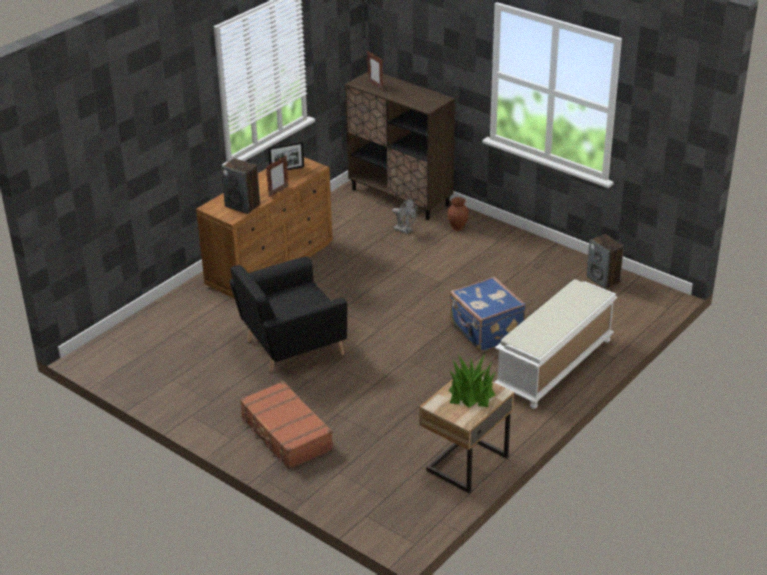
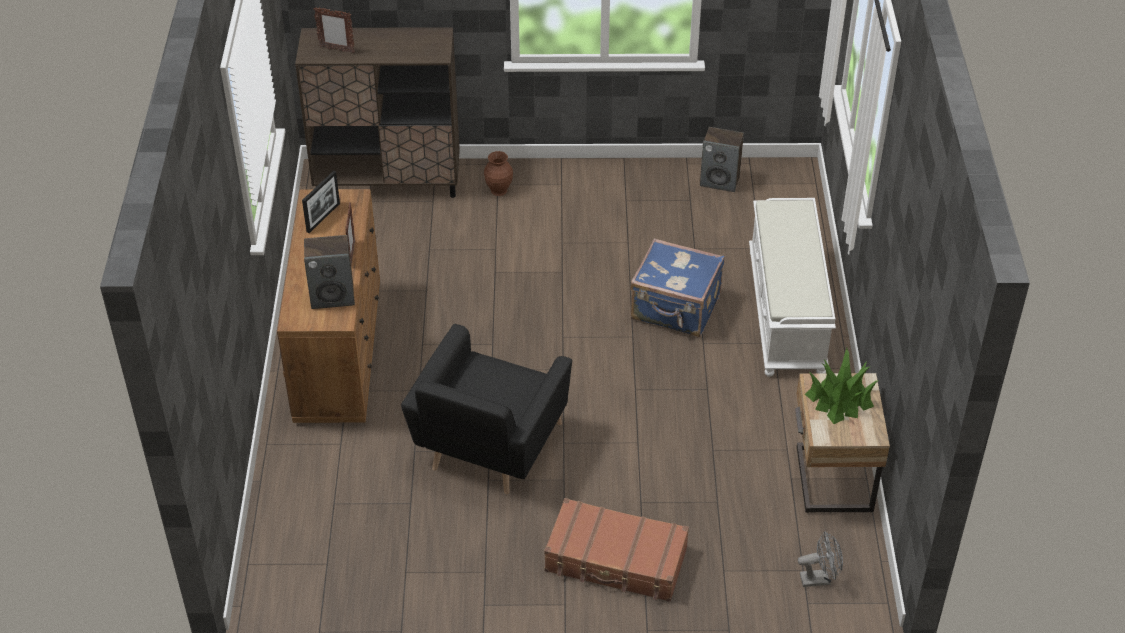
camera: 40 degrees left, 10 degrees up
grey fan [392,198,418,234] -> grey fan moved to [798,531,843,587]

